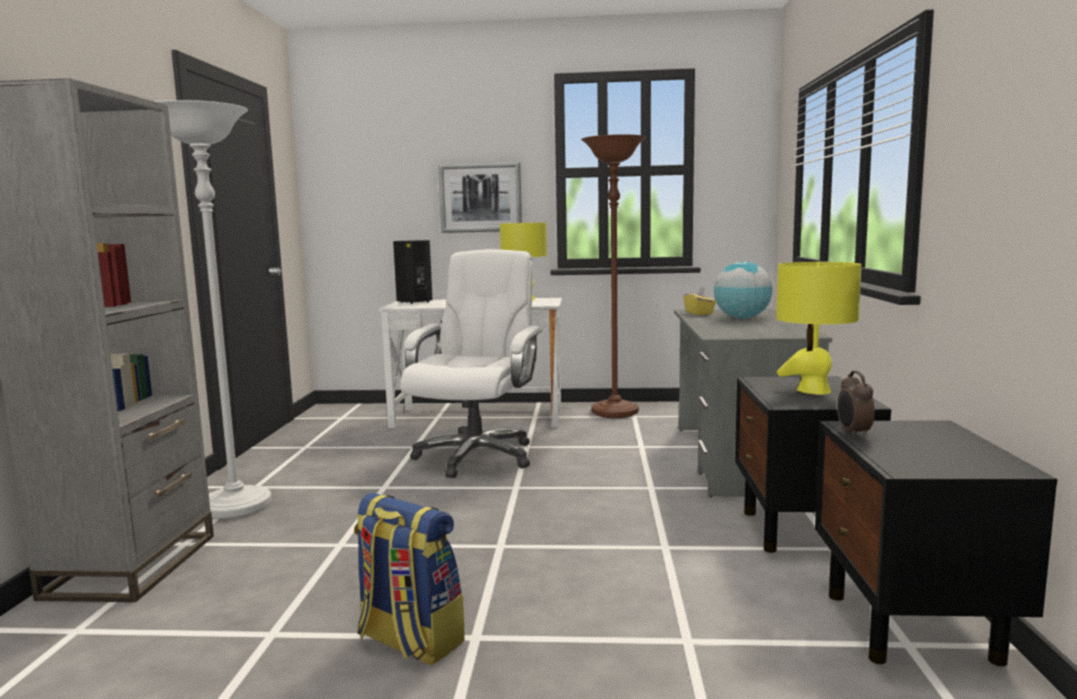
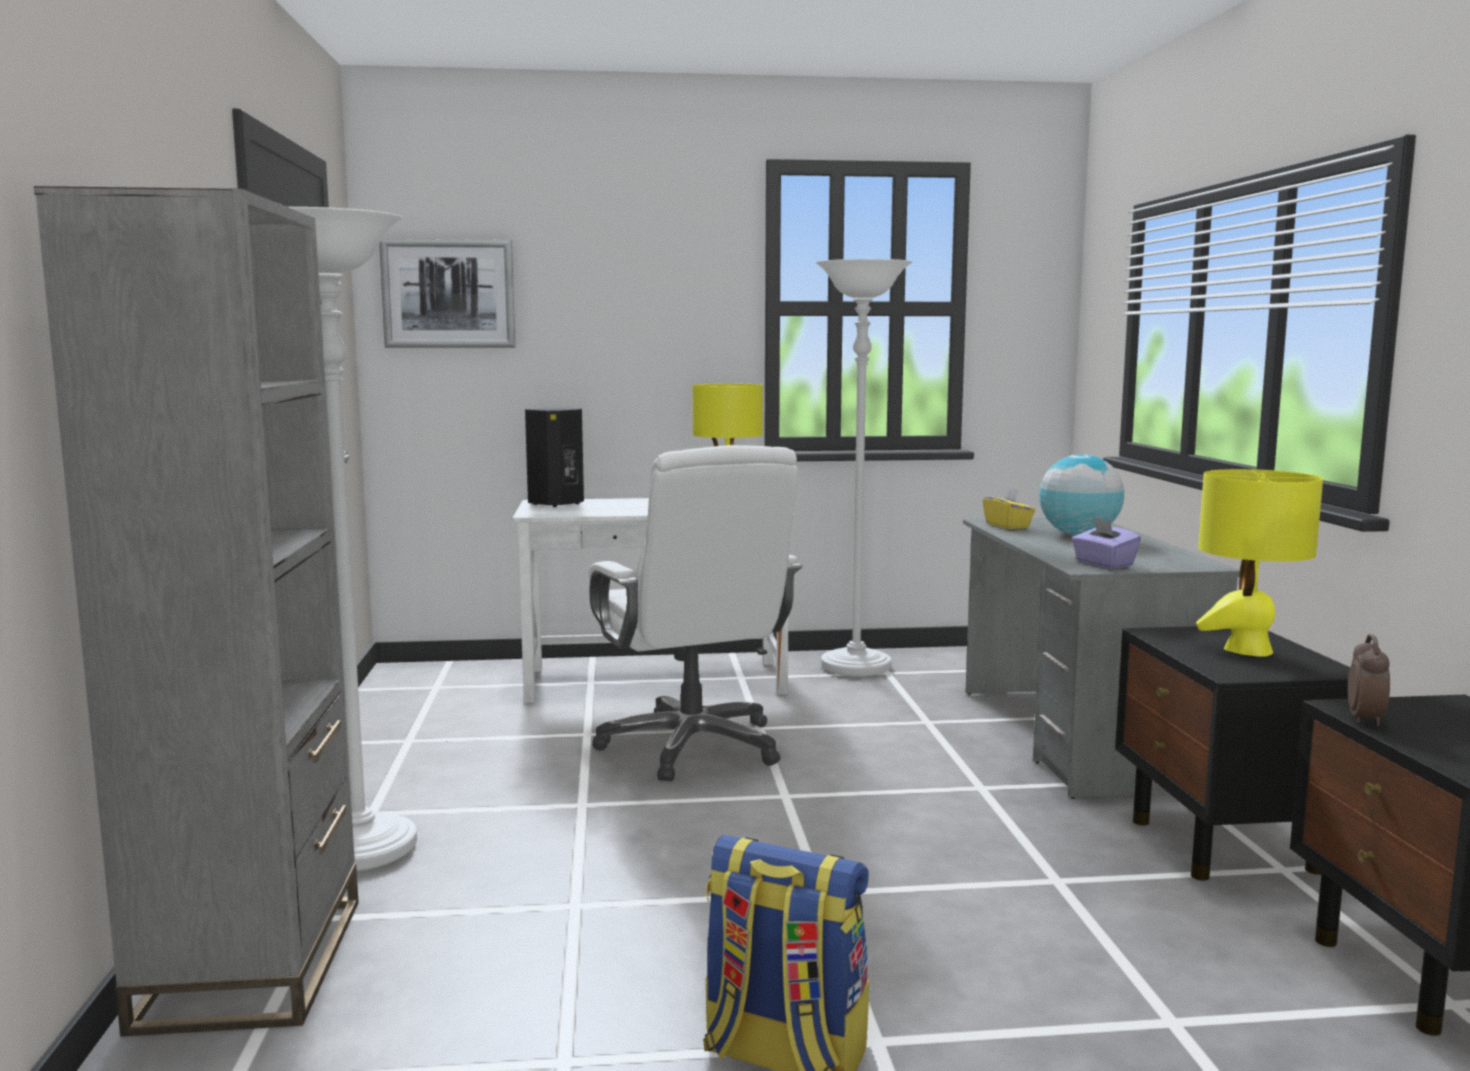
camera: 10 degrees left, 0 degrees up
white office chair [400,249,542,478] -> white office chair turned 150 degrees clockwise [589,445,802,781]
picture [438,162,522,233] -> picture moved to [379,239,515,348]
brown floor lamp [581,134,646,418] -> white floor lamp [816,259,912,677]
alarm clock [837,371,875,438] -> alarm clock turned 150 degrees counterclockwise [1348,634,1390,727]
none -> purple tissue box [1071,517,1141,569]

